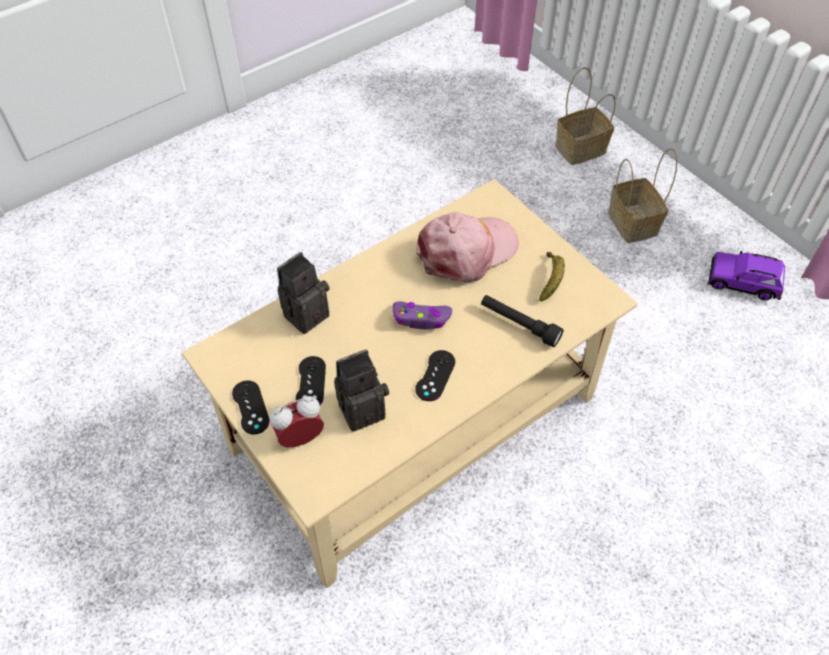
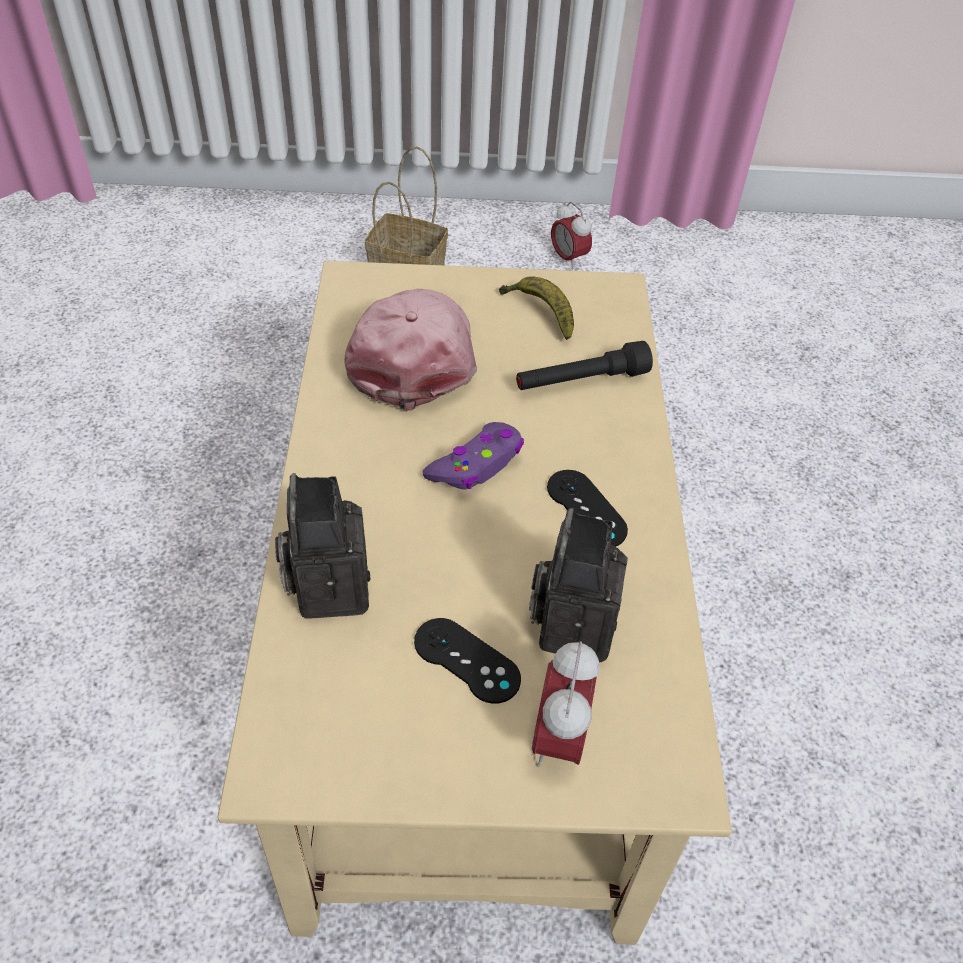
camera: 55 degrees left, 5 degrees down
black game controller [232,380,270,434] -> none
basket [555,67,616,165] -> none
purple toy car [708,251,785,300] -> alarm clock [551,202,592,269]

